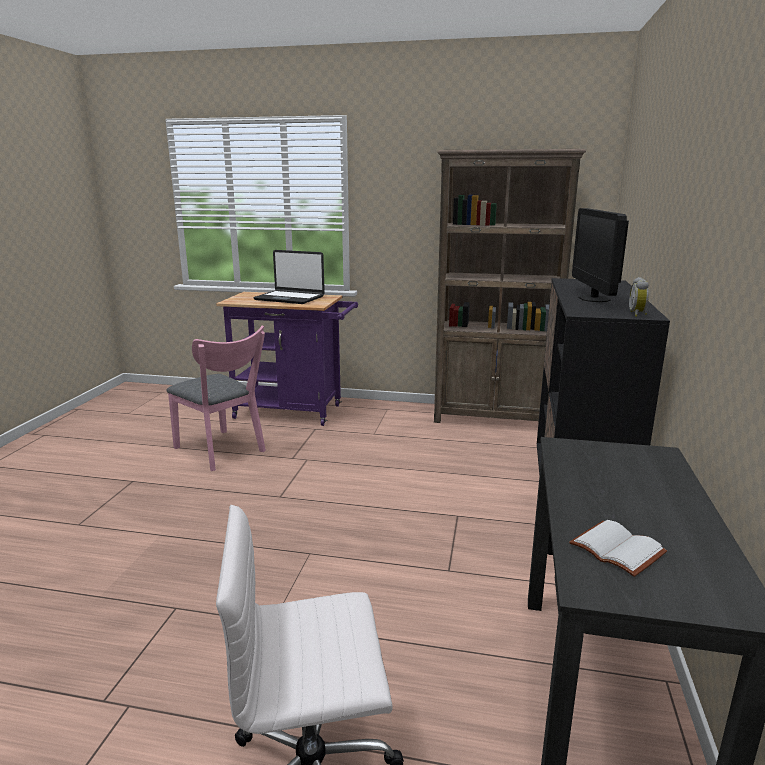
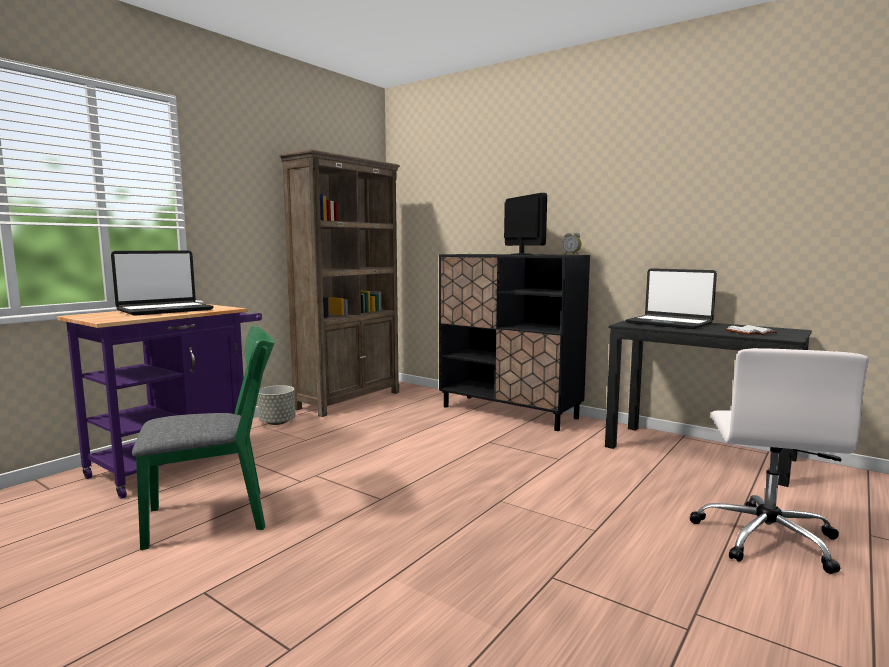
camera: 65 degrees left, 10 degrees down
pink chair [166,326,266,471] -> green chair [132,325,275,550]
monitor [572,208,629,302] -> monitor turned 135 degrees counterclockwise [504,193,547,255]
none -> grey planter [257,385,296,425]
none -> laptop [626,268,717,329]

